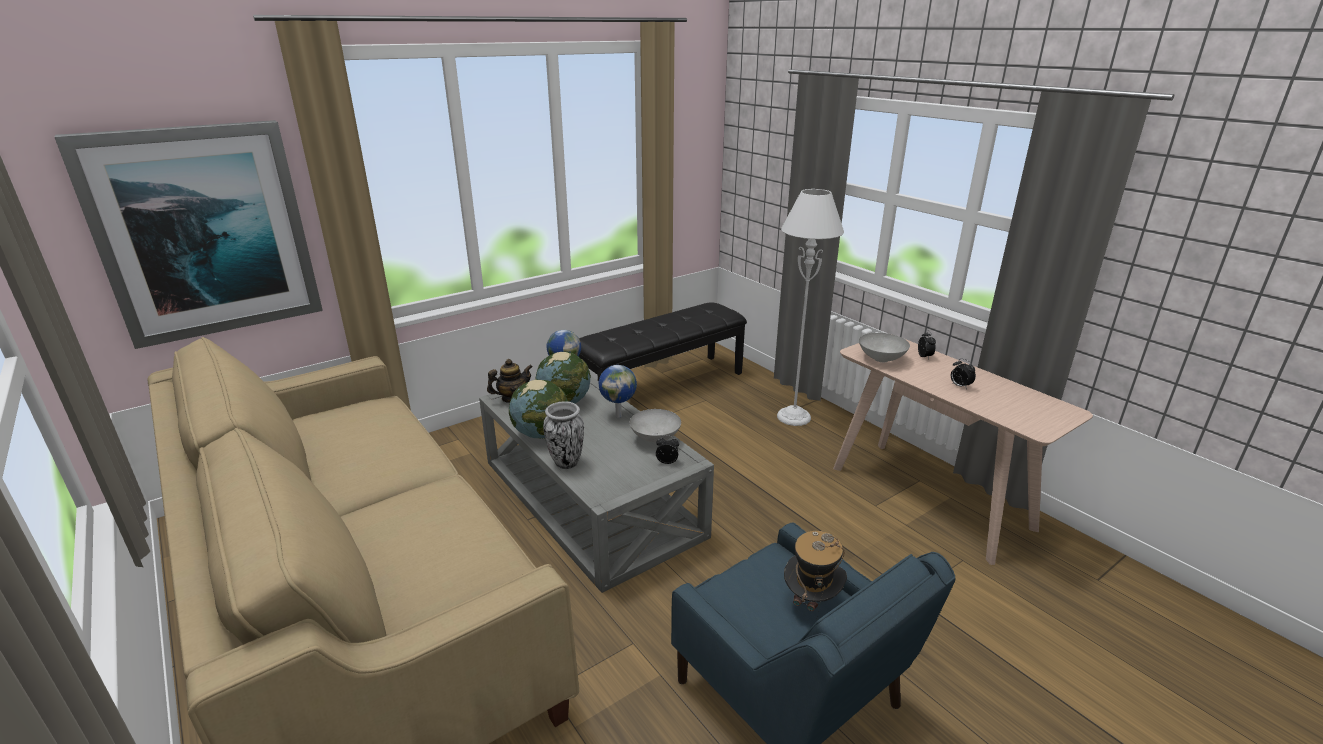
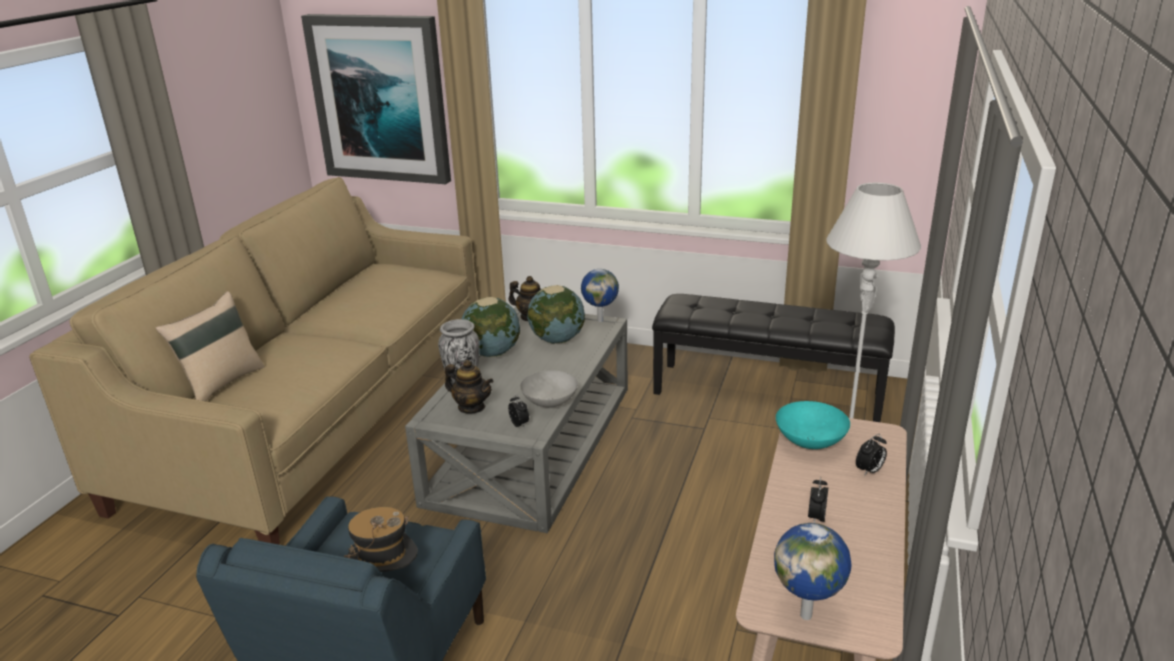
camera: 55 degrees right, 0 degrees up
globe [599,365,637,418] -> globe moved to [774,523,851,620]
grey bowl [859,333,910,362] -> turquoise bowl [776,401,850,449]
none -> beige pillow [155,291,265,401]
none -> teapot [445,360,494,414]

